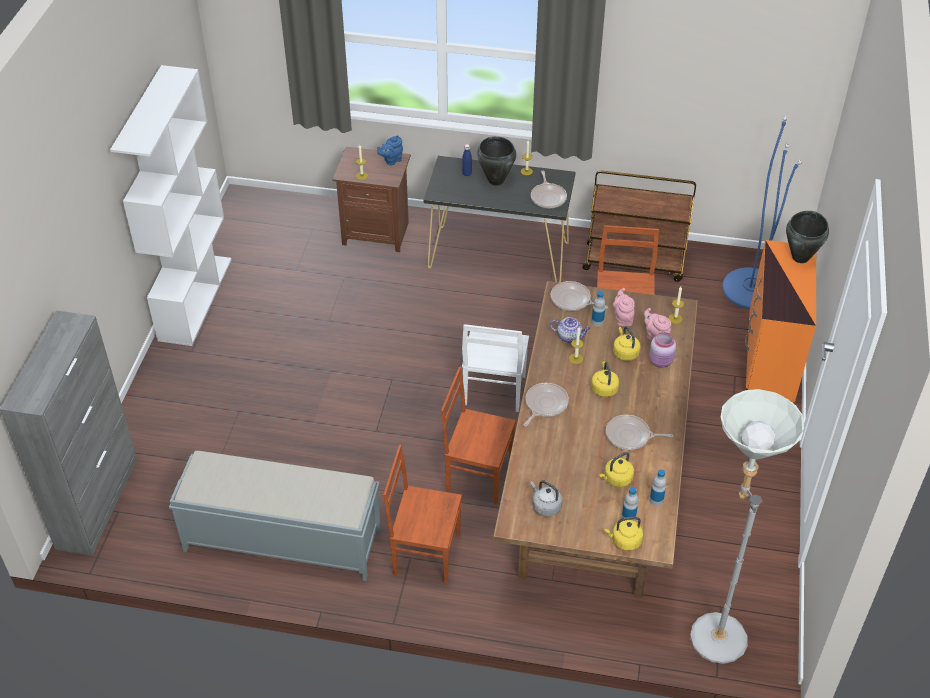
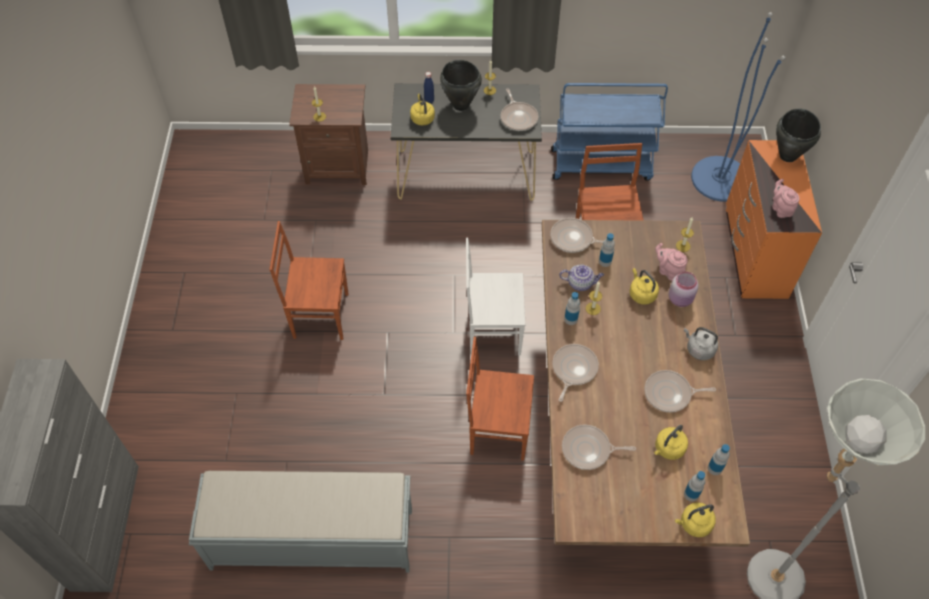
camera: 10 degrees left, 10 degrees up
white bookcase [110,65,232,346] -> none
blue teapot [377,135,403,166] -> none
brown chair [383,445,462,584] -> brown chair moved to [269,221,349,340]
white chair [462,324,529,412] -> white chair turned 90 degrees clockwise [466,238,525,355]
grey kettle [530,480,562,517] -> grey kettle moved to [684,327,718,360]
brown cart [582,170,696,282] -> blue cart [551,83,668,181]
yellow kettle [591,361,619,397] -> yellow kettle moved to [410,94,435,126]
pink teapot [612,288,635,326] -> pink teapot moved to [772,179,799,218]
none -> frying pan [562,425,636,470]
none -> bottle [564,292,580,325]

